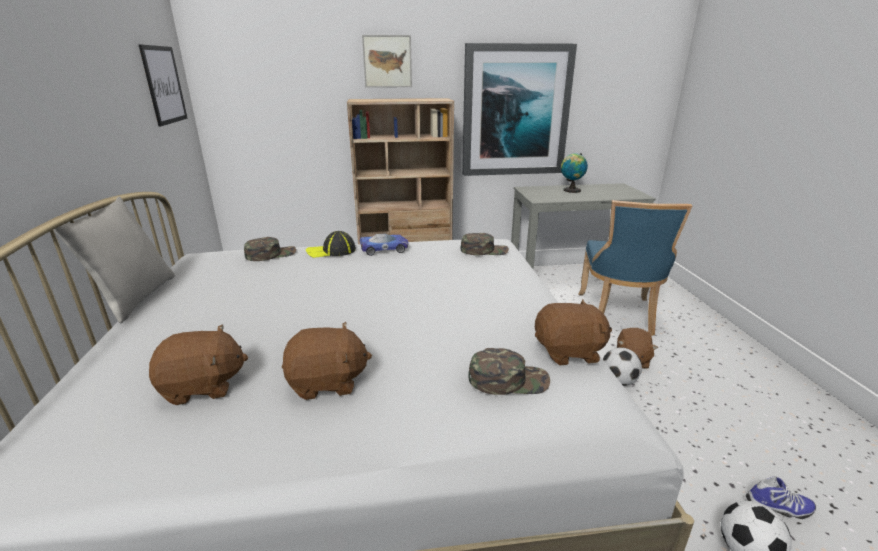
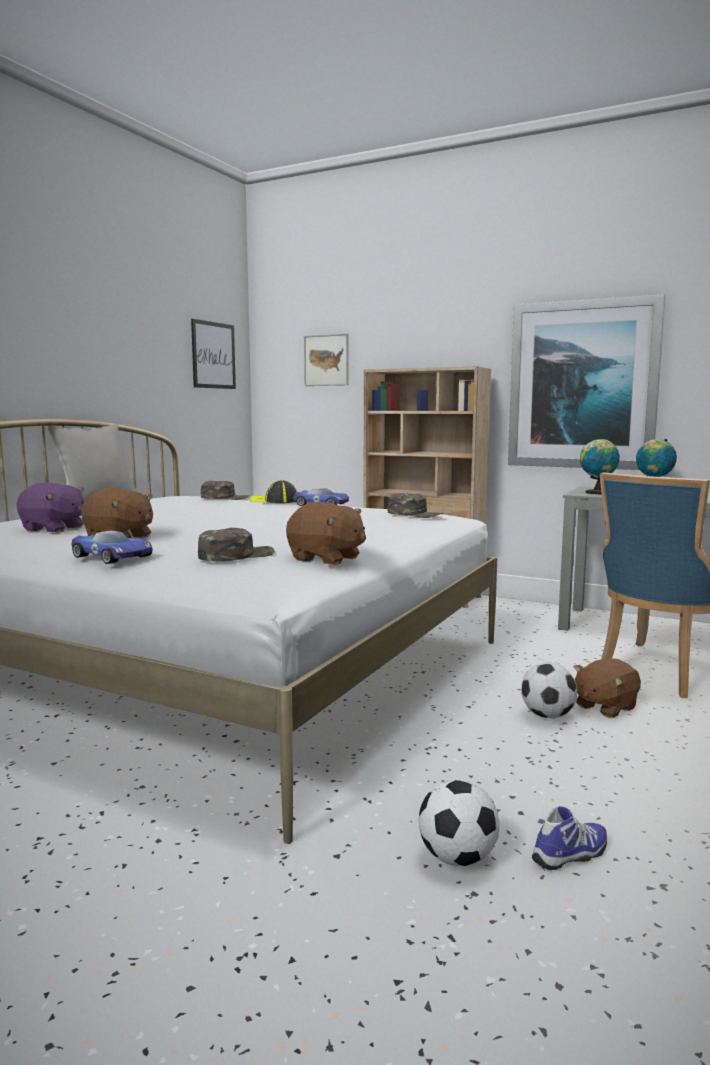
camera: 35 degrees right, 15 degrees down
brown plush toy [149,324,248,405] -> purple plush toy [16,482,84,533]
picture [362,35,412,88] -> picture moved to [304,334,349,386]
green cap [468,348,550,395] -> green cap turned 75 degrees counterclockwise [198,528,275,561]
shoe [746,477,816,519] -> shoe turned 75 degrees counterclockwise [532,806,607,870]
none -> toy car [71,530,152,564]
none -> globe [580,439,620,494]

